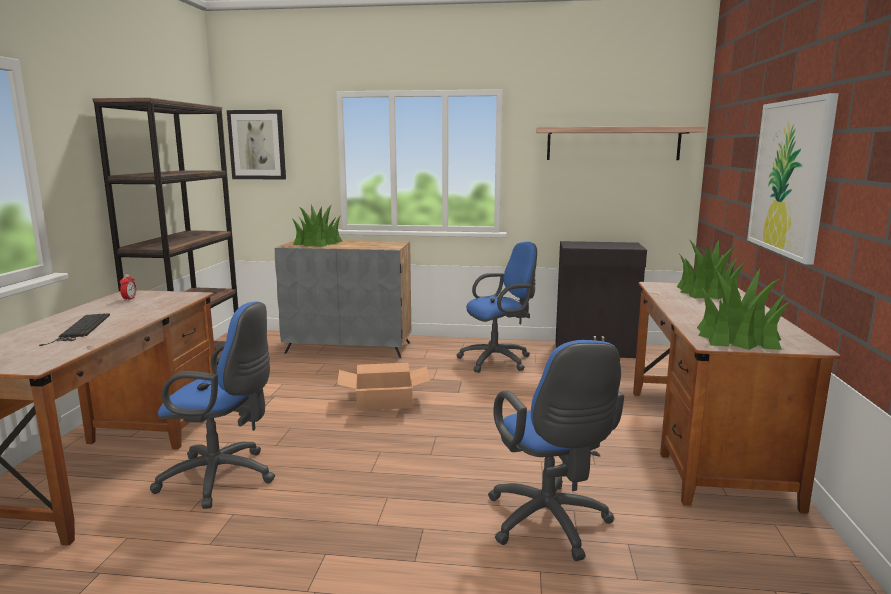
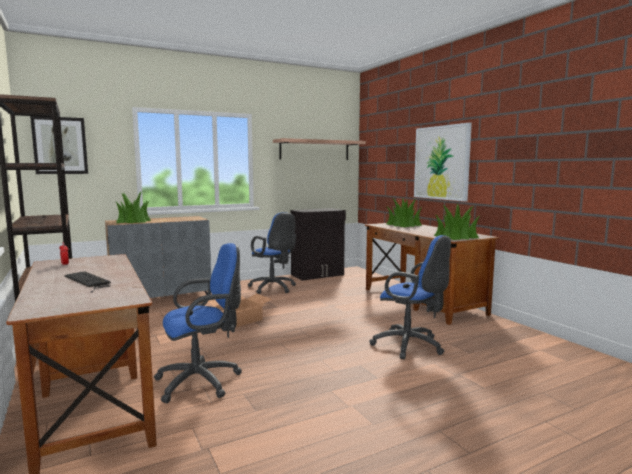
camera: 35 degrees left, 5 degrees down
blue office chair [456,242,537,373] -> blue office chair turned 105 degrees clockwise [248,212,296,294]

